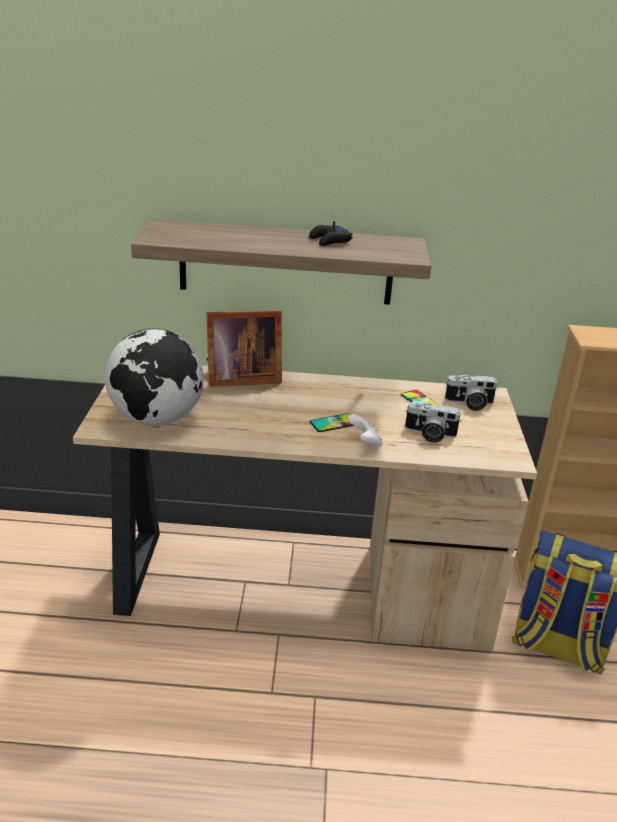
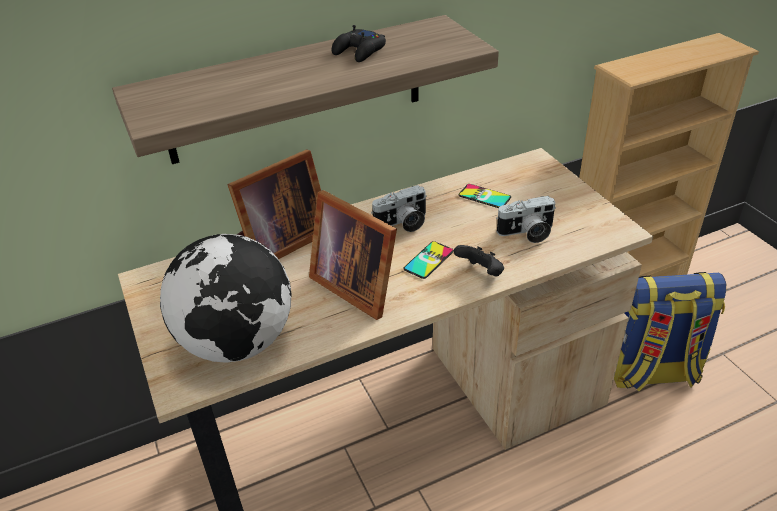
camera: 25 degrees left, 10 degrees up
white game controller [348,414,383,450] -> black game controller [454,245,504,276]
camera [445,375,498,411] -> camera moved to [371,185,426,232]
none -> picture frame [309,190,397,320]

